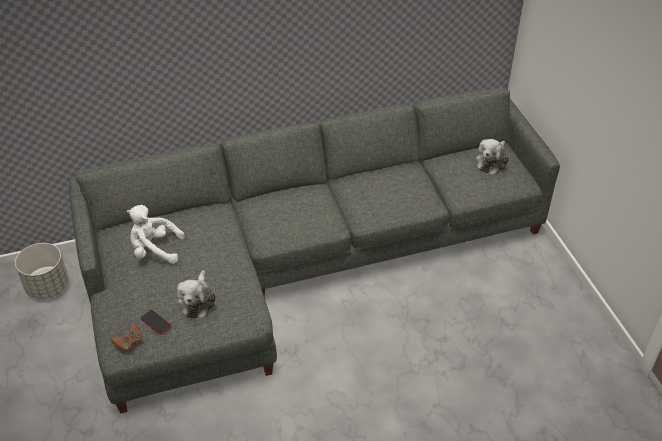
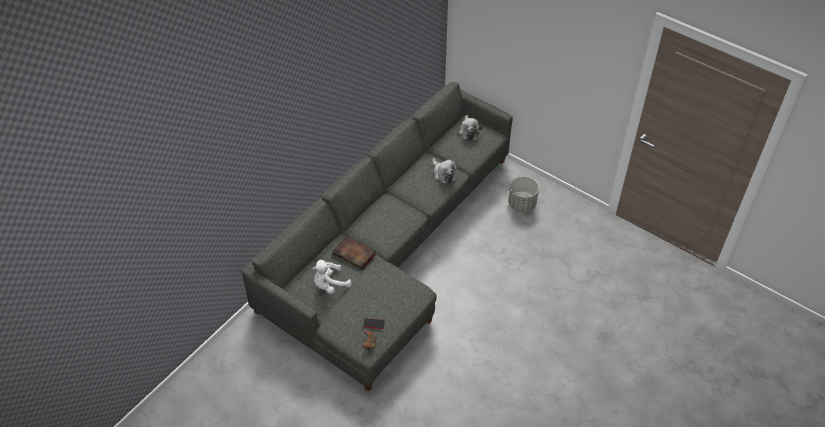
camera: 35 degrees left, 5 degrees up
grey planter [15,243,68,299] -> grey planter moved to [508,176,539,213]
plush toy [177,270,216,318] -> plush toy moved to [432,158,457,184]
none -> book [332,235,376,270]

